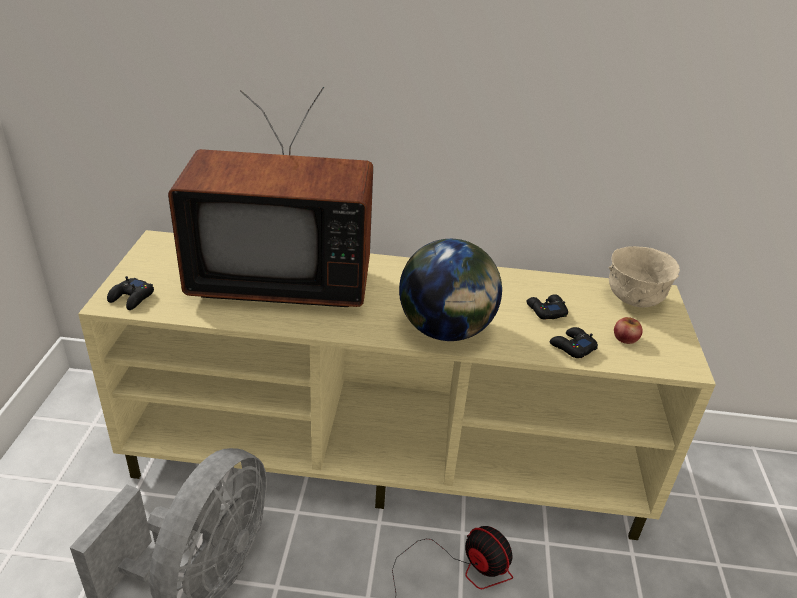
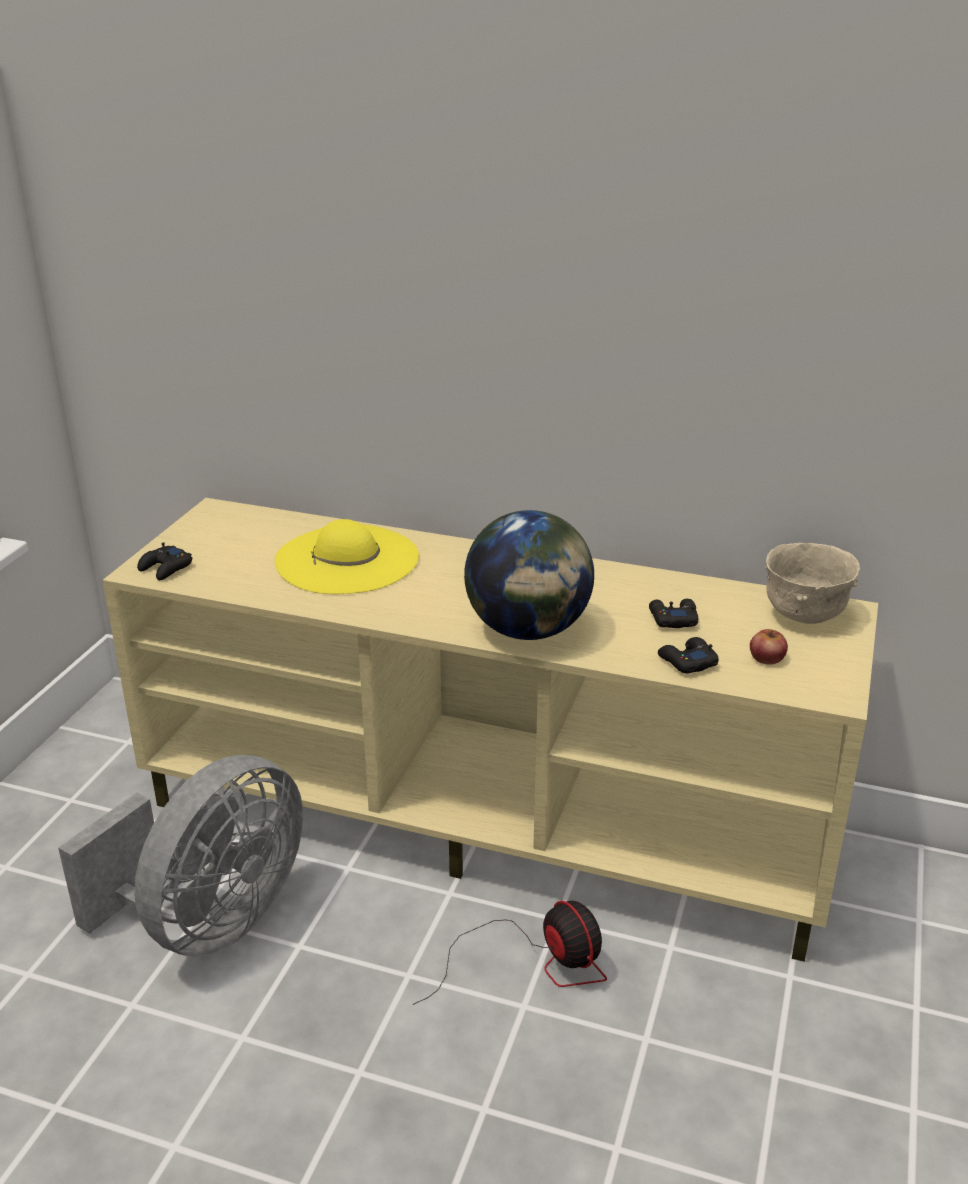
camera: 15 degrees right, 5 degrees down
television [168,87,373,307] -> yellow hat [275,519,419,594]

